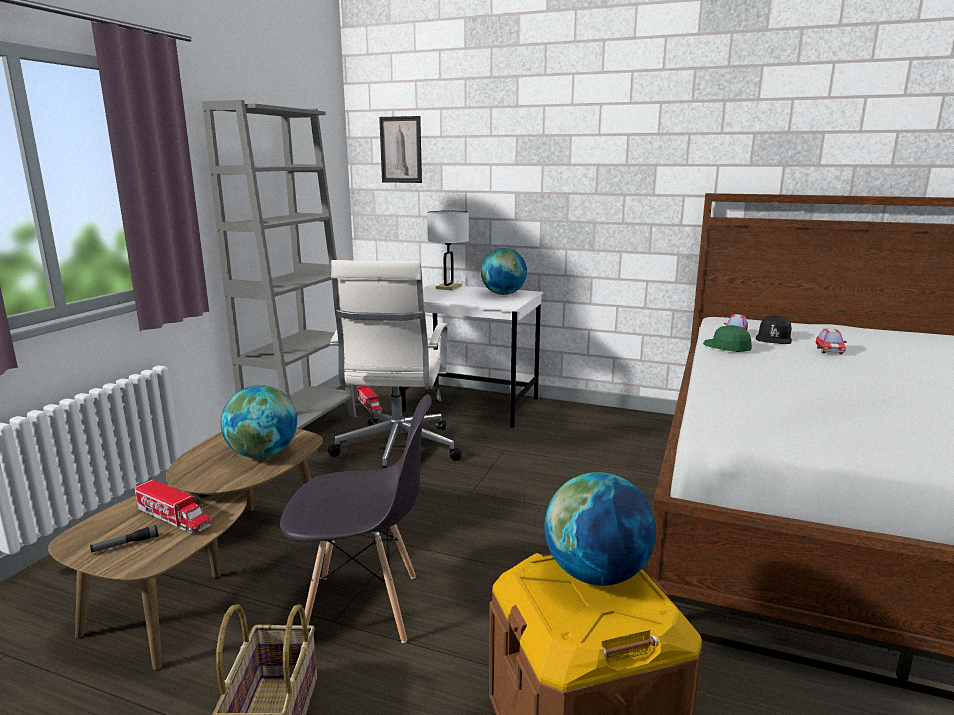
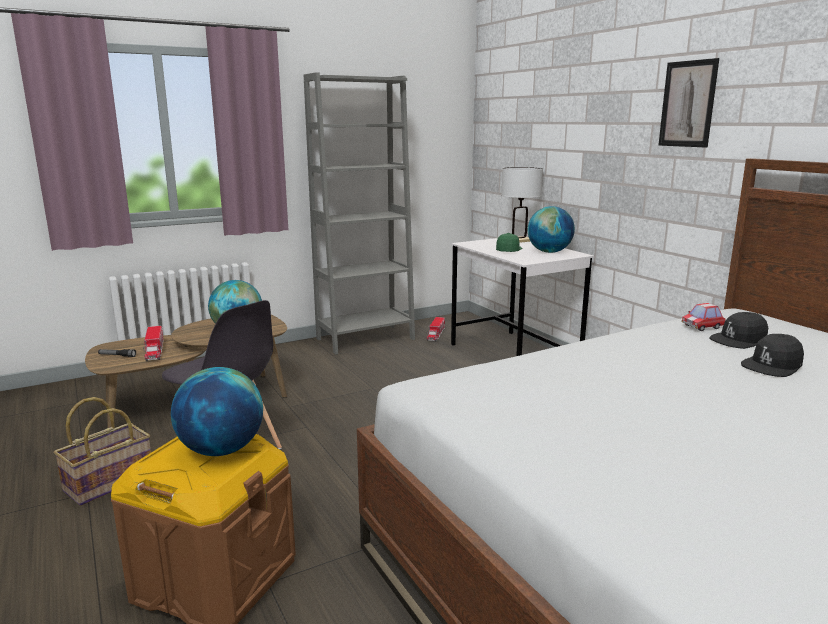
camera: 40 degrees right, 0 degrees up
white office chair [327,260,462,469] -> none
picture [379,116,422,183] -> picture moved to [658,58,719,147]
green cap [703,325,752,352] -> green cap moved to [496,233,522,252]
toy car [815,329,847,354] -> black cap [741,334,804,377]

